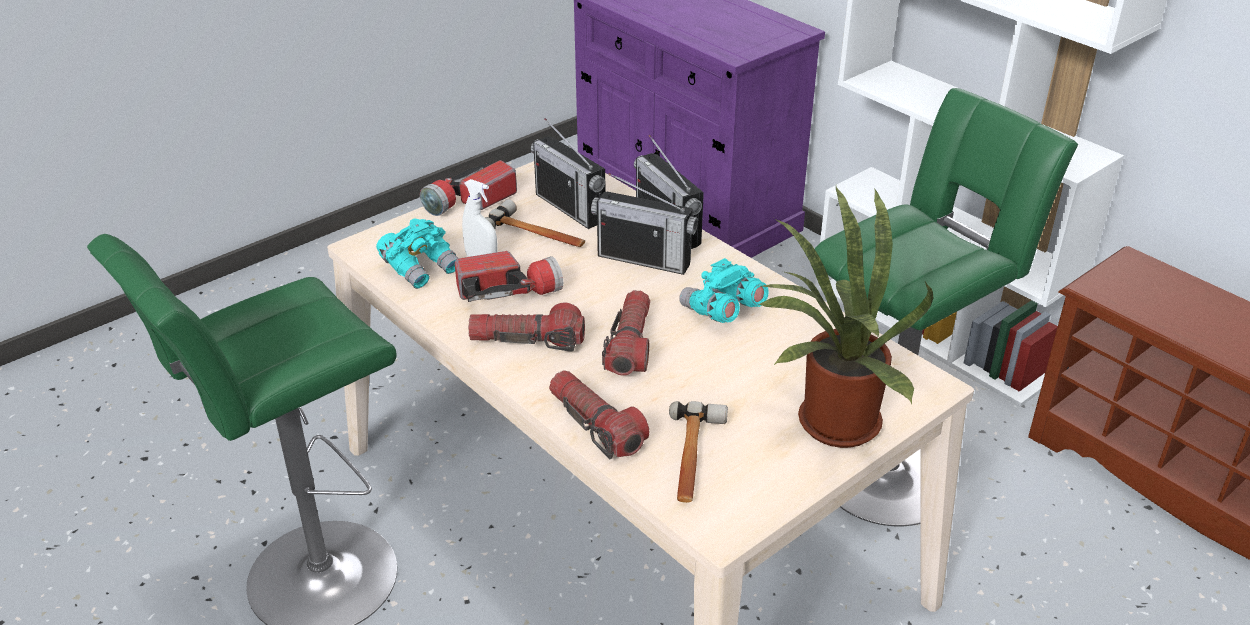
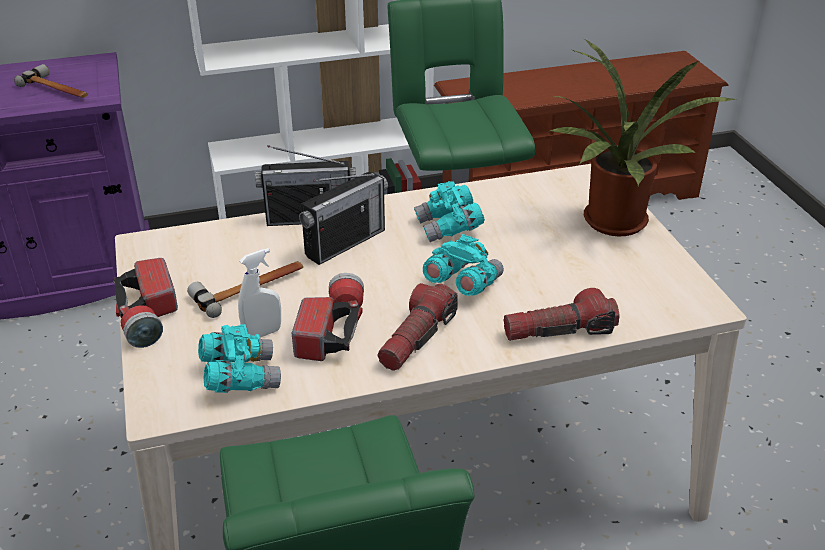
camera: 65 degrees left, 0 degrees up
radio [531,118,605,229] -> none
flashlight [602,290,650,376] -> turquoise binoculars [423,234,504,296]
hammer [669,401,728,503] -> hammer moved to [14,64,88,98]

